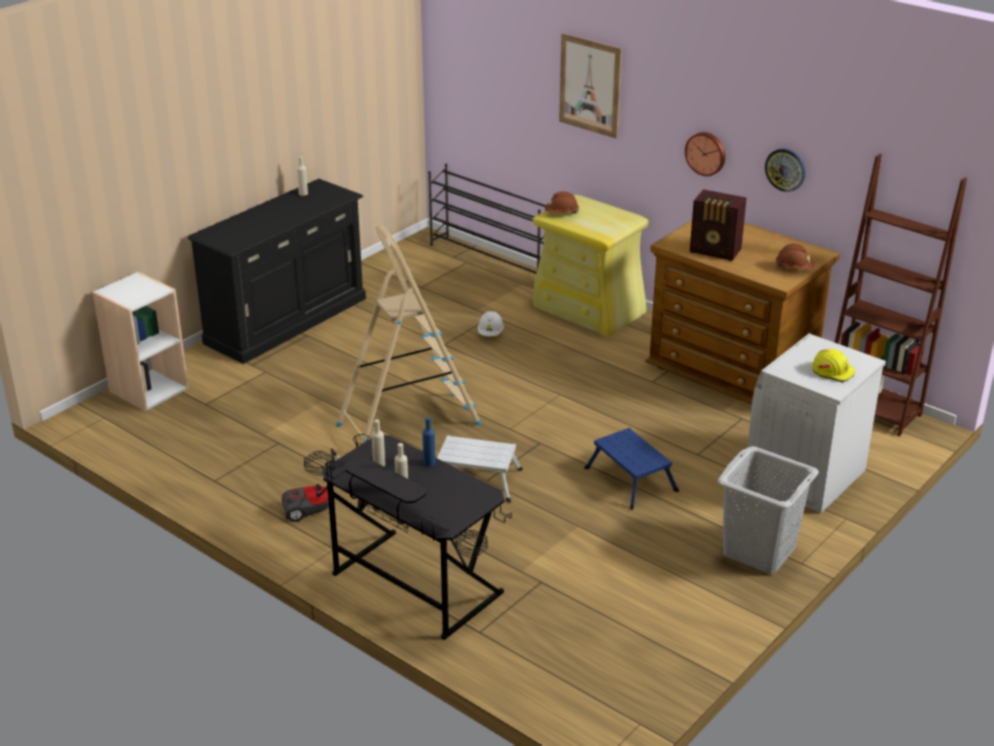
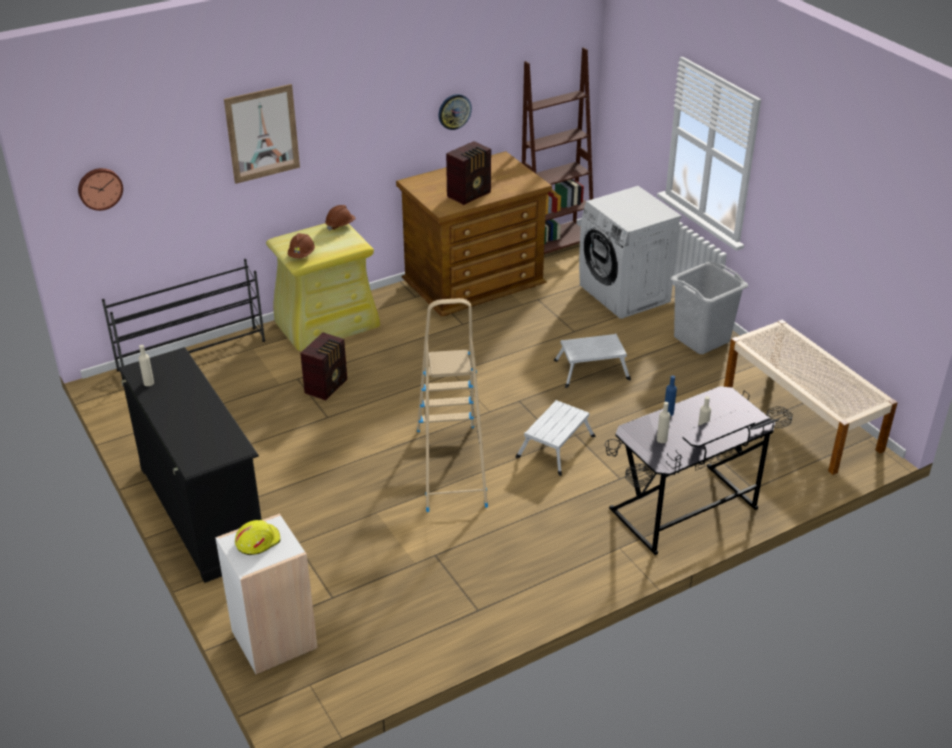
camera: 70 degrees left, 5 degrees up
vacuum cleaner [282,448,378,522] -> none
white hard hat [478,311,504,336] -> radio [300,332,347,401]
blue step ladder [584,428,679,510] -> white step ladder [553,334,631,388]
wall clock [685,132,725,176] -> wall clock moved to [78,168,123,211]
brown hard hat [775,244,815,270] -> brown hard hat moved to [325,205,356,231]
yellow hard hat [812,349,855,382] -> yellow hard hat moved to [235,520,281,555]
none -> beige bench [724,320,898,475]

